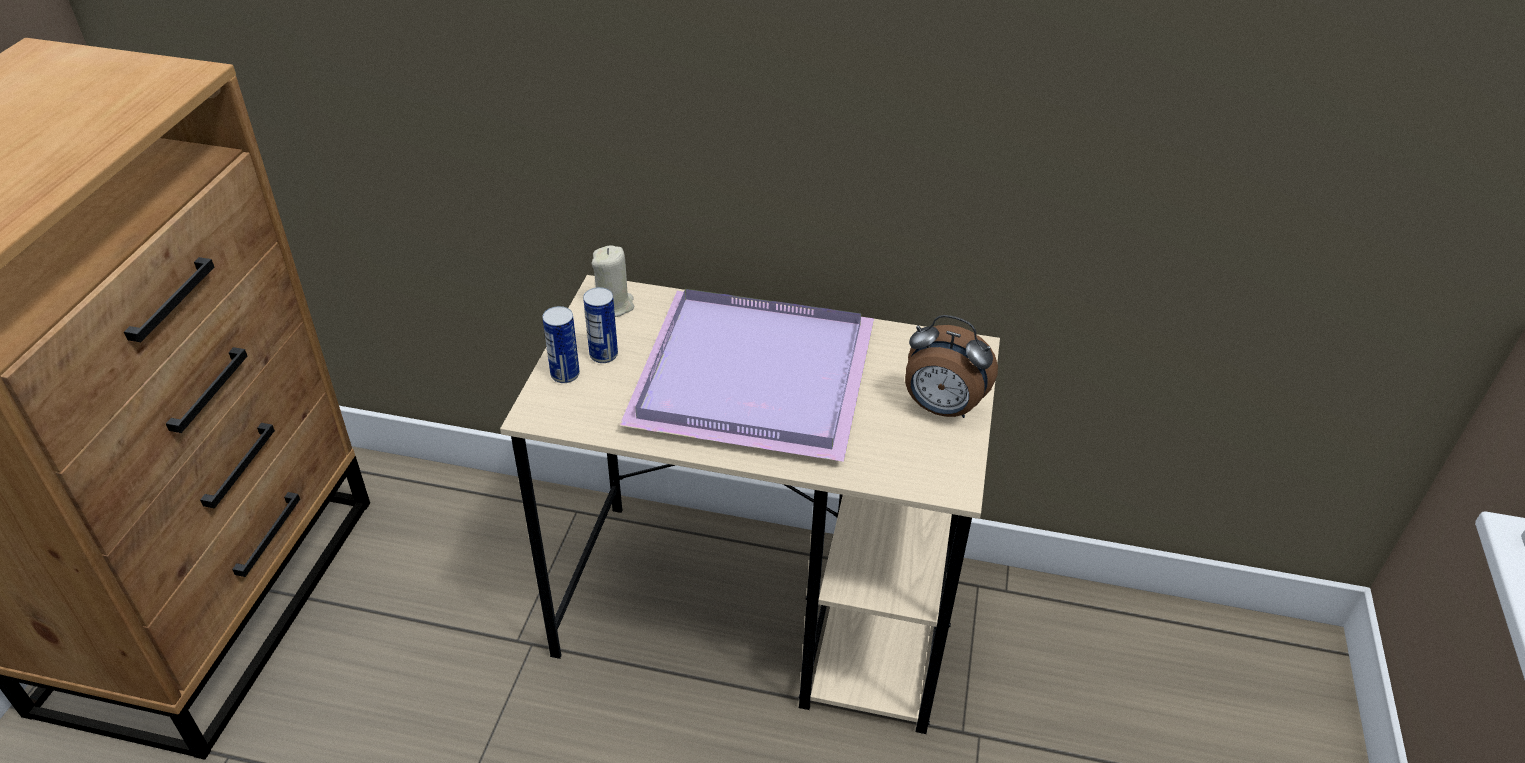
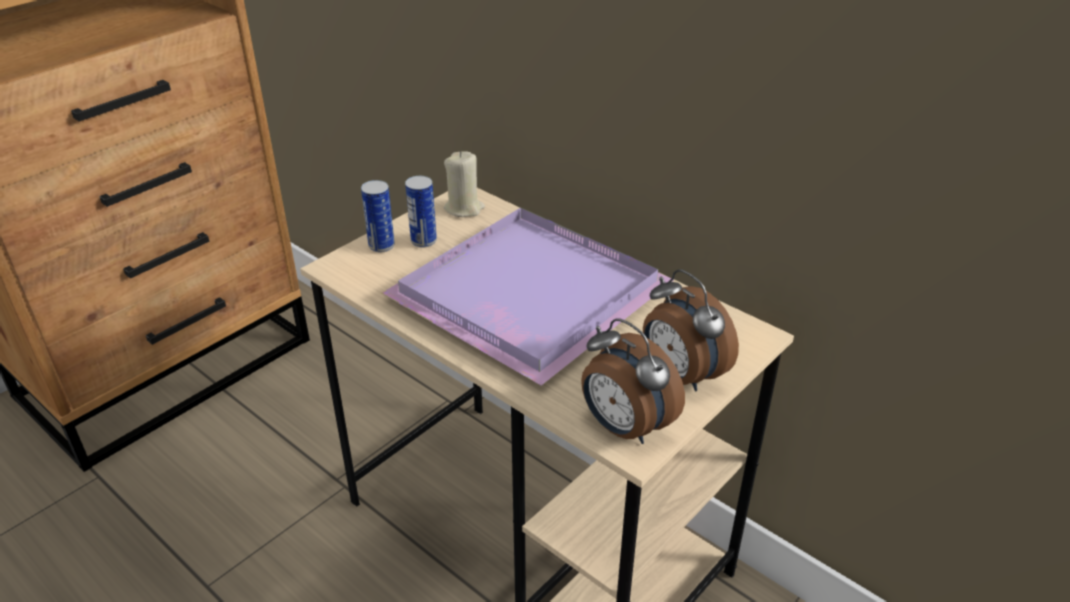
camera: 30 degrees right, 5 degrees down
none -> alarm clock [581,318,685,444]

